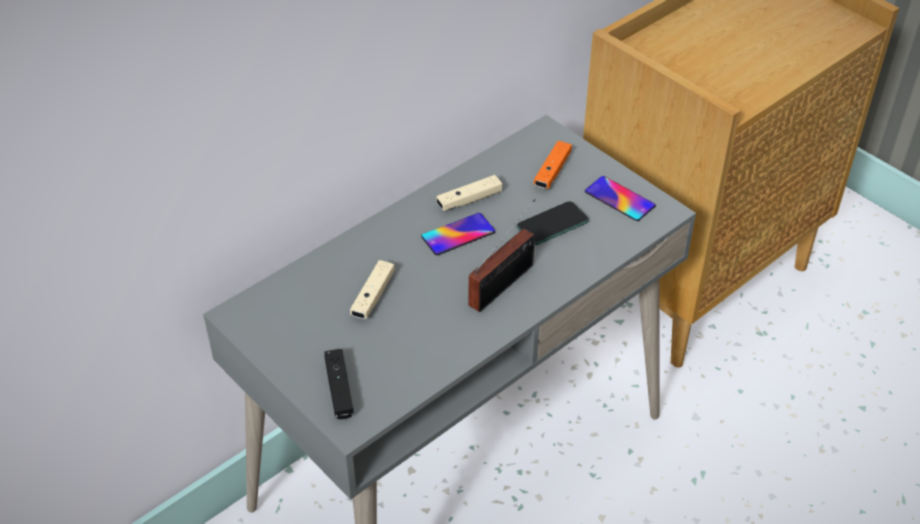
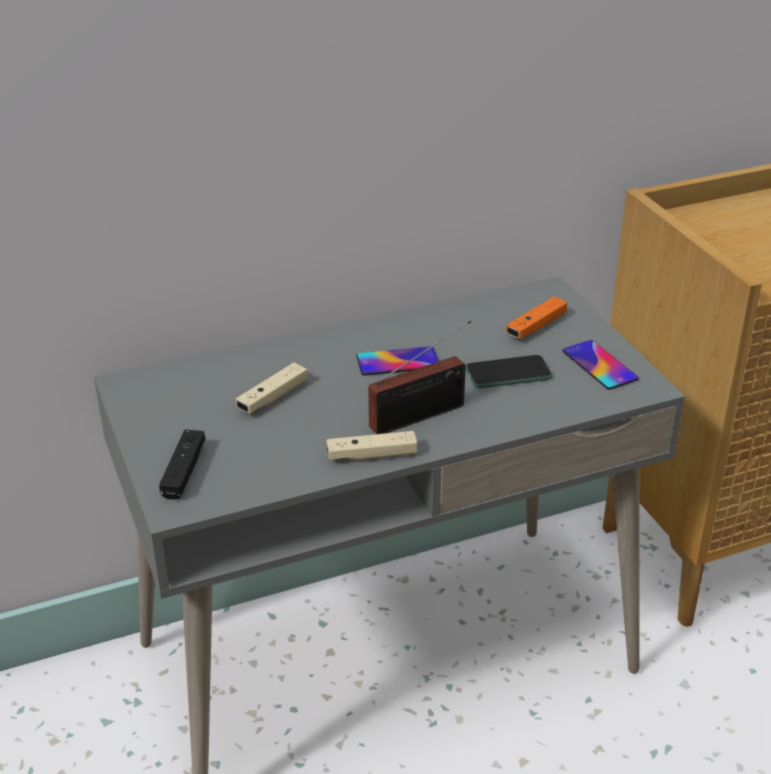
camera: 20 degrees right, 10 degrees down
beige game controller [437,175,502,211] -> beige game controller moved to [326,431,417,460]

